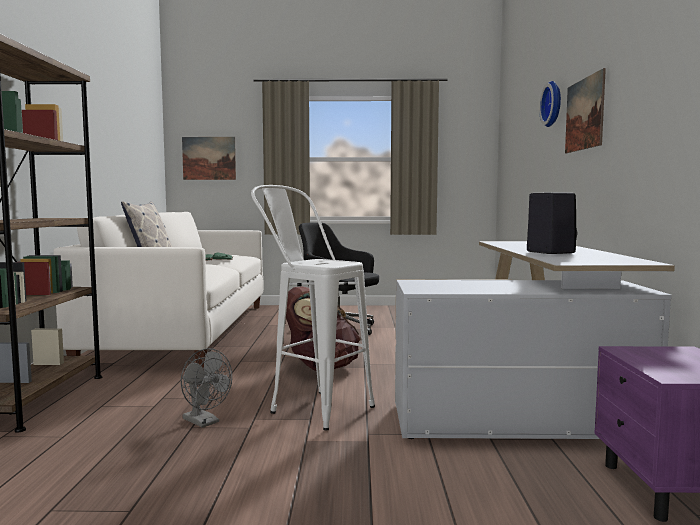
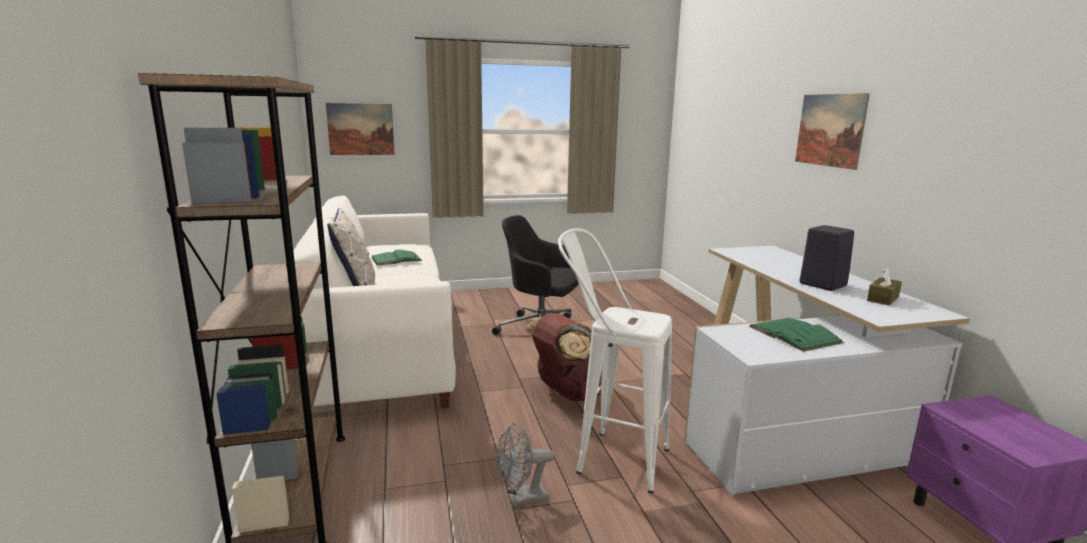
camera: 15 degrees left, 10 degrees up
grey fan [181,348,232,428] -> grey fan turned 135 degrees clockwise [497,423,554,507]
wall clock [539,81,561,127] -> none
none -> green book [749,318,844,352]
none -> brown tissue box [867,268,902,306]

